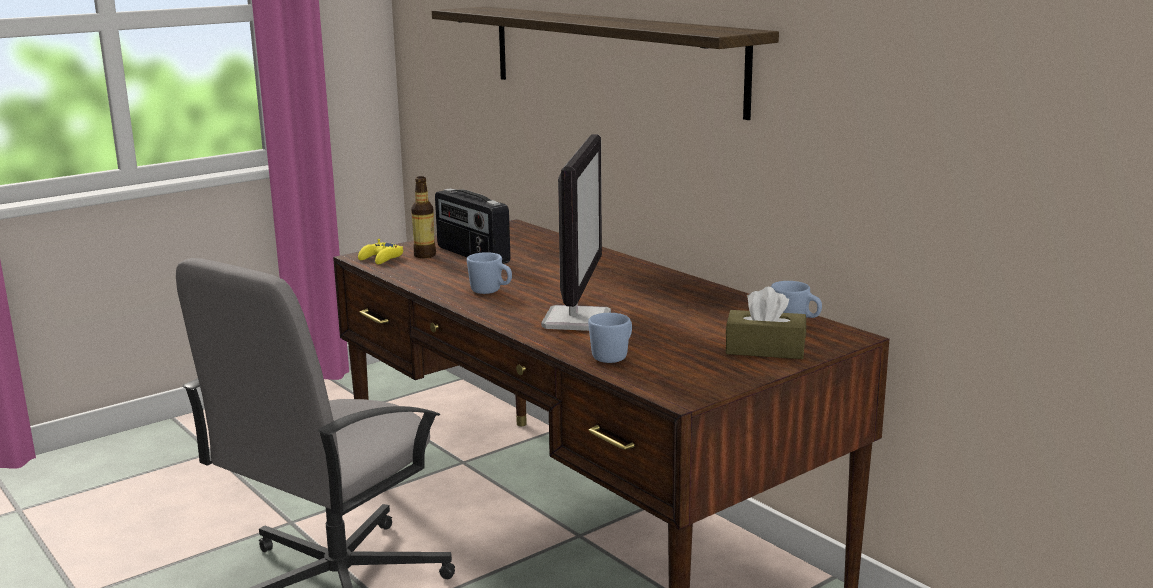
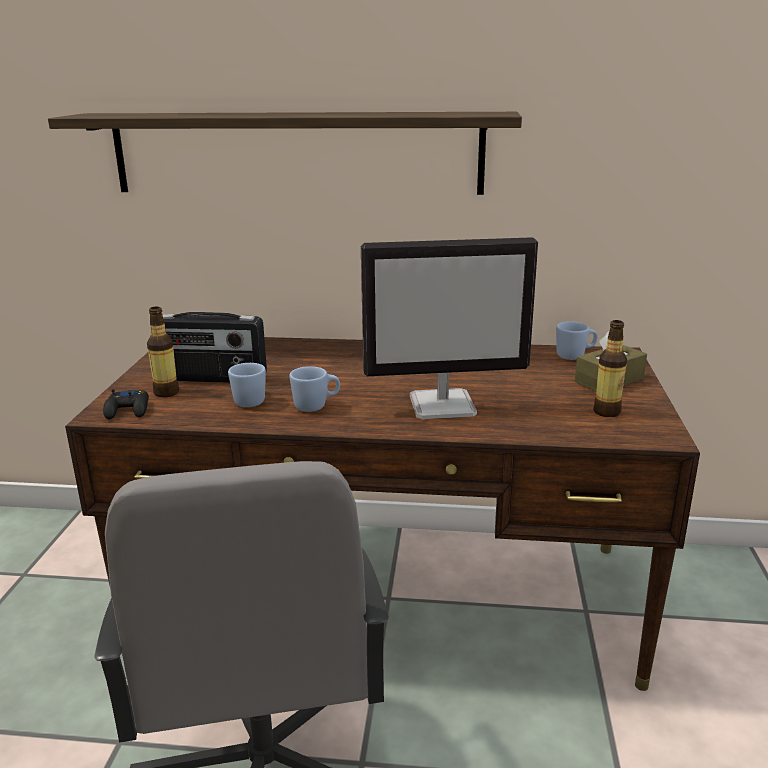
camera: 45 degrees left, 5 degrees up
yellow game controller [358,239,403,264] -> black game controller [103,389,149,419]
monitor [541,134,611,331] -> monitor turned 120 degrees clockwise [361,237,538,419]
blue mug [588,313,632,363] -> blue mug moved to [228,363,266,407]
none -> bottle [593,320,627,417]

